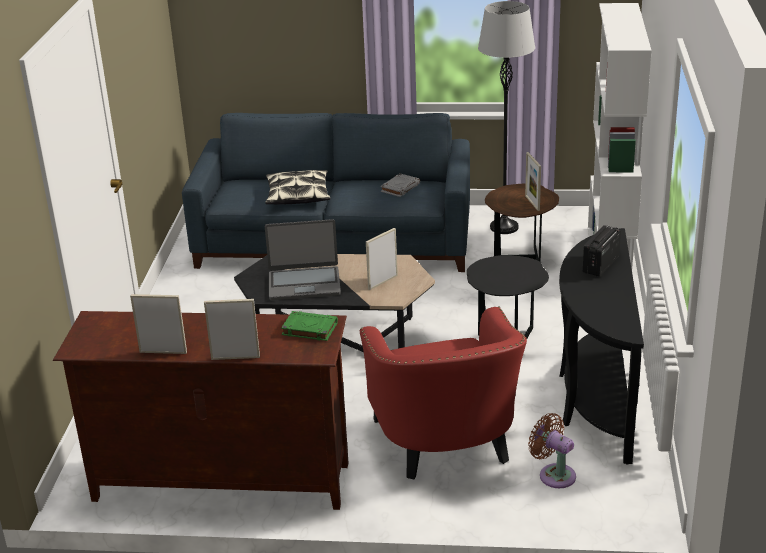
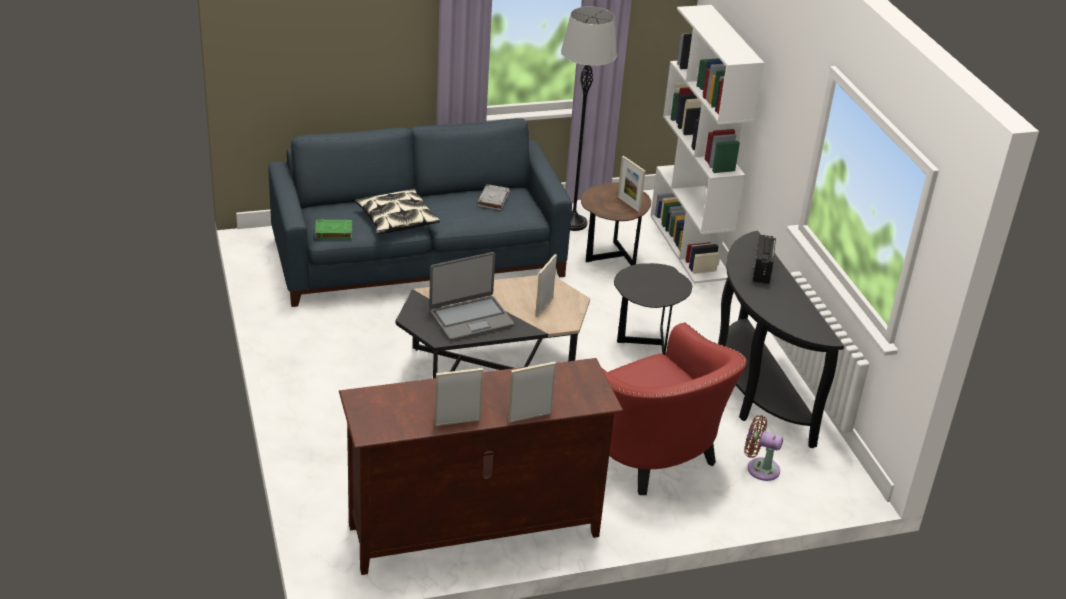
camera: 25 degrees left, 5 degrees up
green book [281,311,338,341] -> green book moved to [315,219,352,239]

